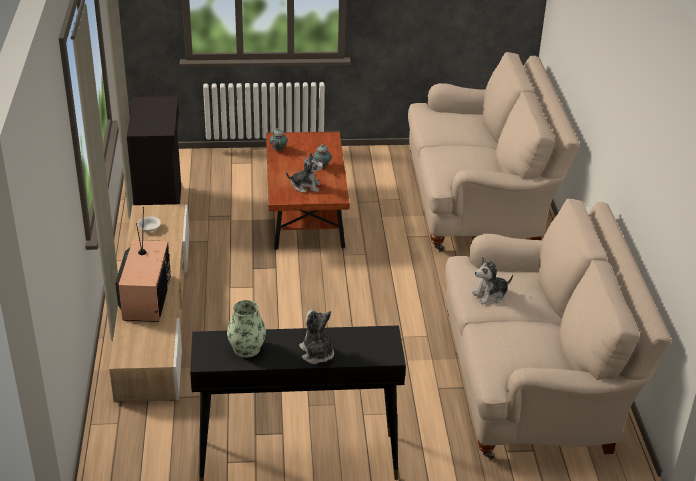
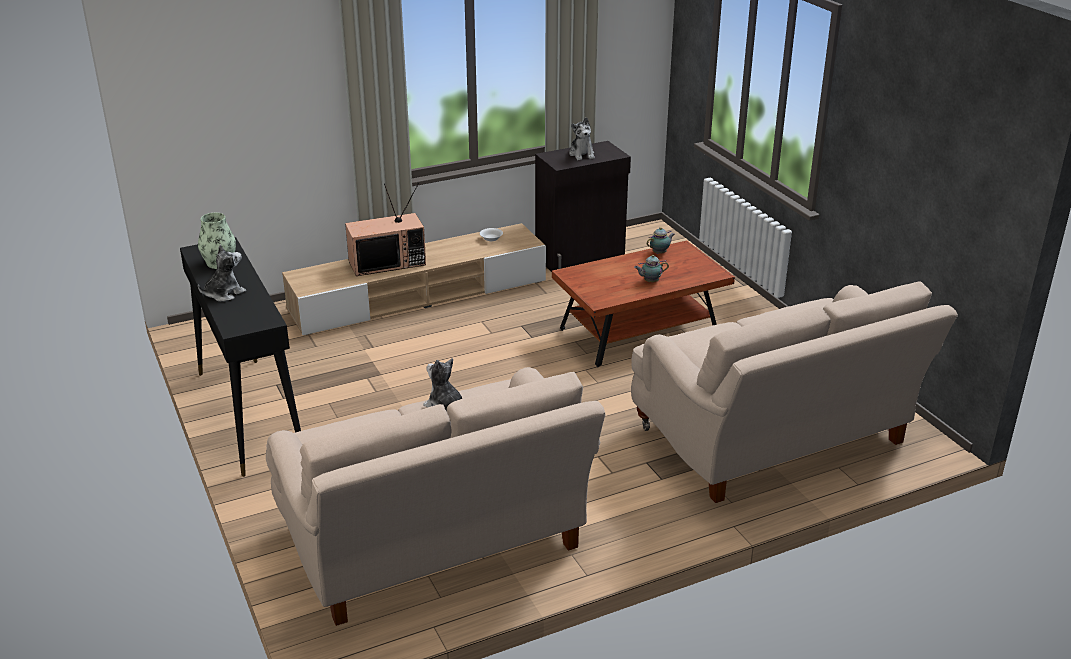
camera: 70 degrees right, 5 degrees down
plush toy [286,152,323,193] -> plush toy moved to [569,117,595,160]

